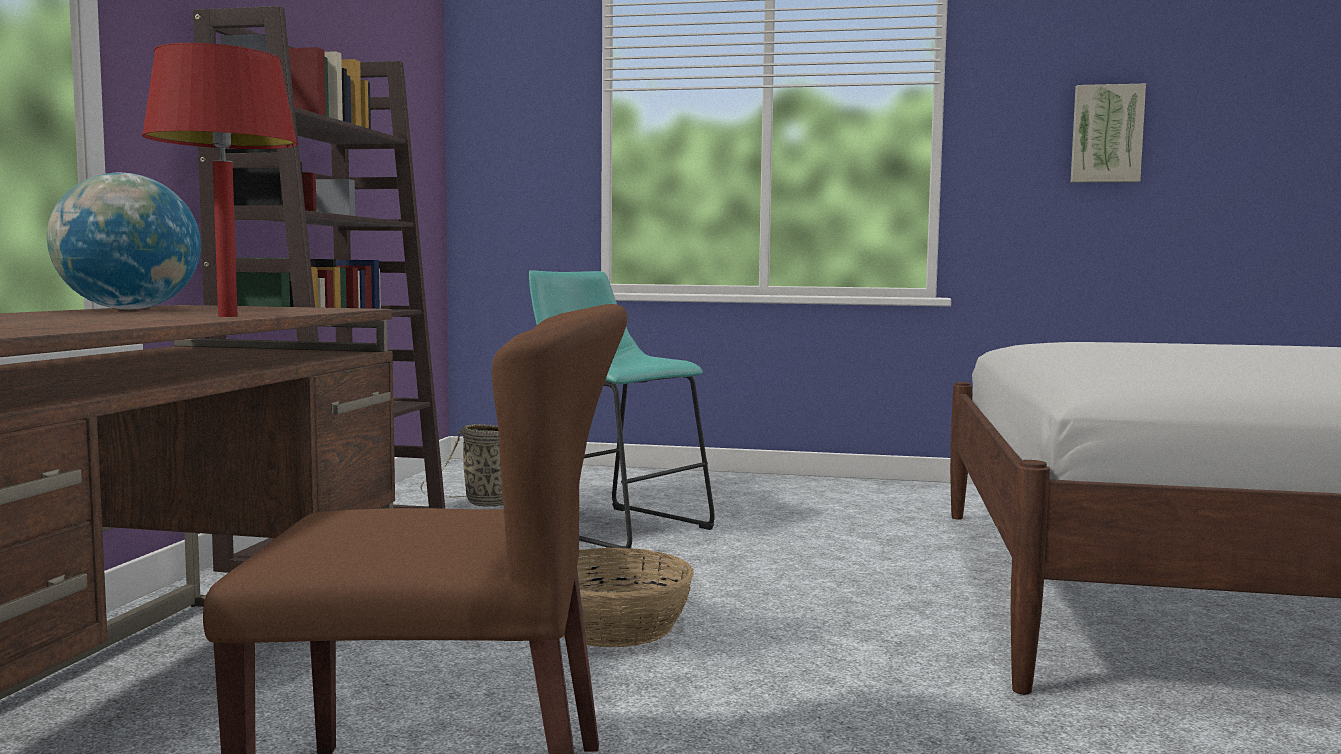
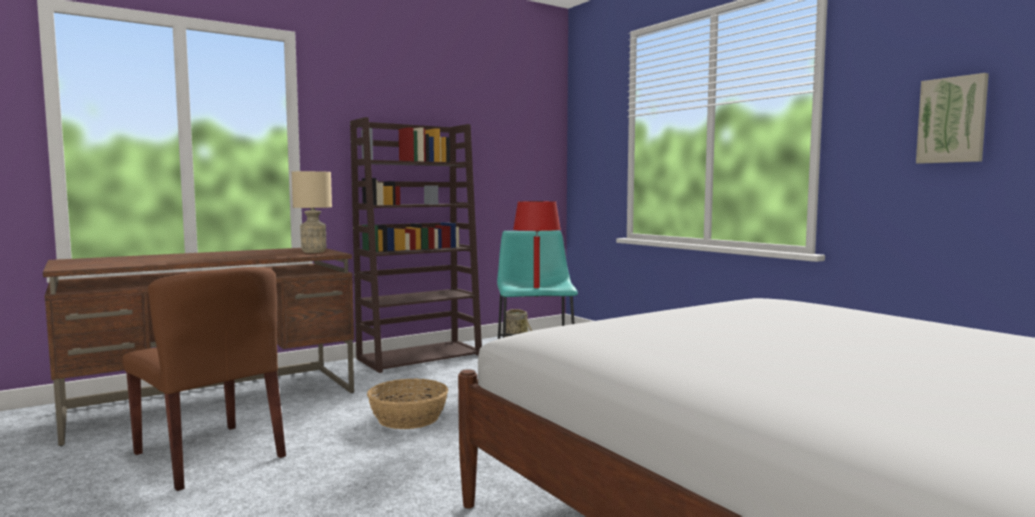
camera: 45 degrees right, 0 degrees up
globe [47,173,201,310] -> none
red table lamp [142,43,298,317] -> red table lamp moved to [513,201,561,288]
none -> beige table lamp [292,171,332,253]

